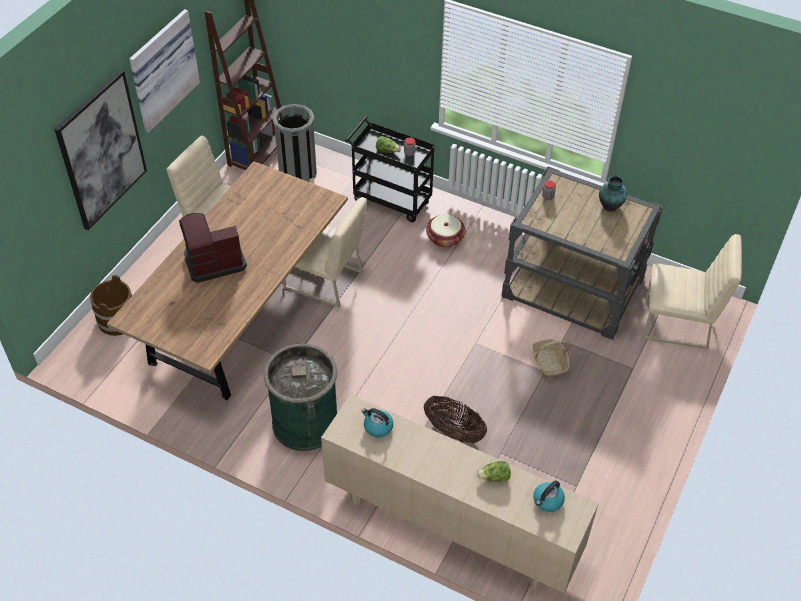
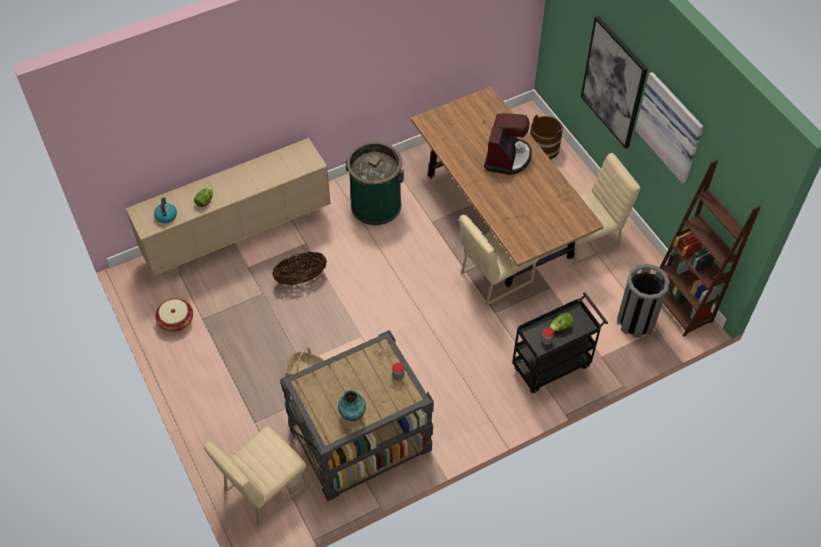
camera: 125 degrees right, 5 degrees up
kettle [362,408,393,438] -> none
basket [426,214,465,248] -> basket moved to [155,298,193,332]

